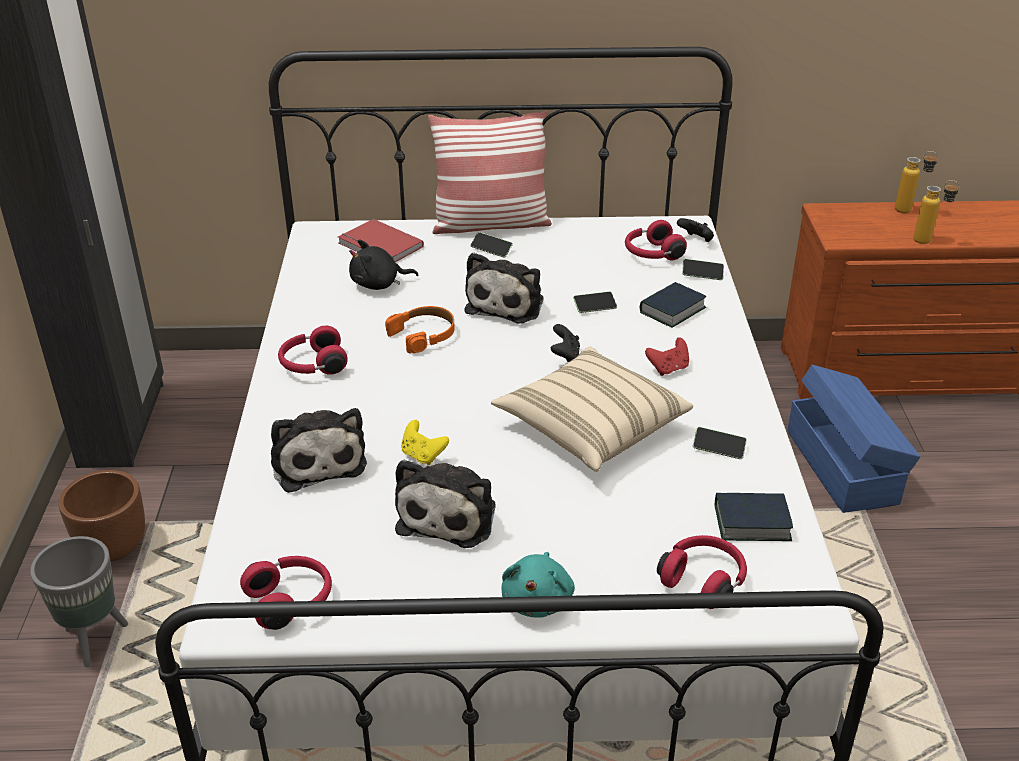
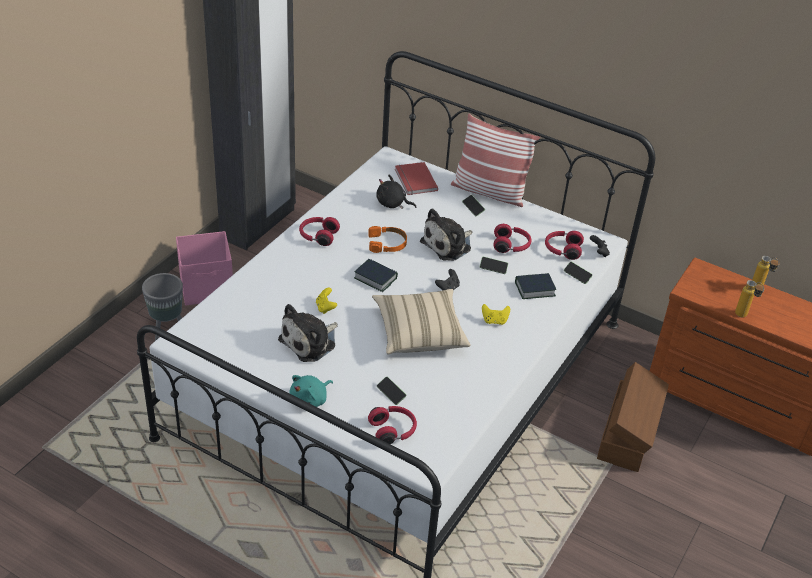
camera: 30 degrees right, 5 degrees up
brown planter [58,470,145,562] -> pink storage box [176,231,233,305]
red headphones [240,556,332,630] -> red headphones moved to [493,224,532,253]
plush toy [271,408,367,493] -> none
red game controller [645,337,689,376] -> yellow game controller [482,304,510,325]
phone [693,427,747,459] -> phone moved to [377,377,407,405]
book [715,493,793,541] -> book moved to [354,259,398,292]
blue storage box [787,365,921,513] -> brown storage box [597,362,669,472]

